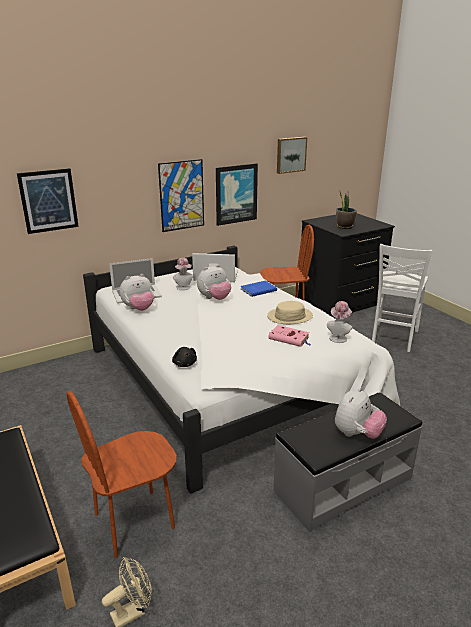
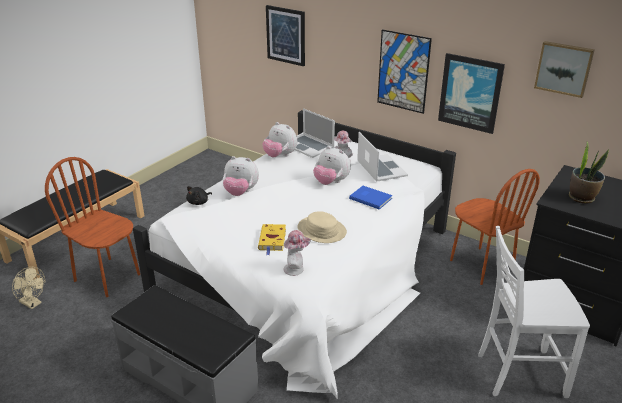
camera: 65 degrees right, 5 degrees up
pink book [268,325,311,347] -> yellow book [258,224,286,255]
plush toy [335,387,387,439] -> plush toy moved to [223,156,259,196]

